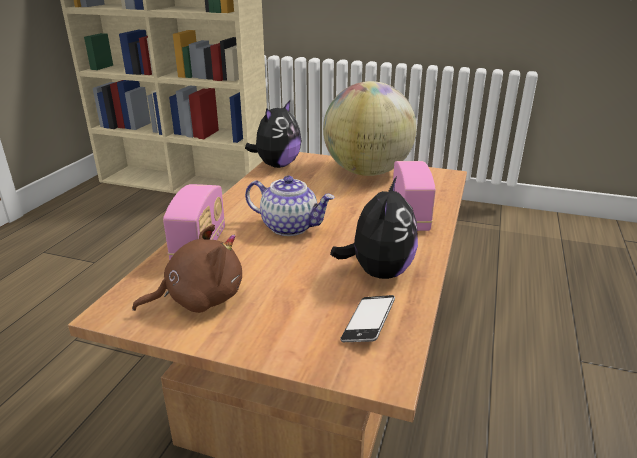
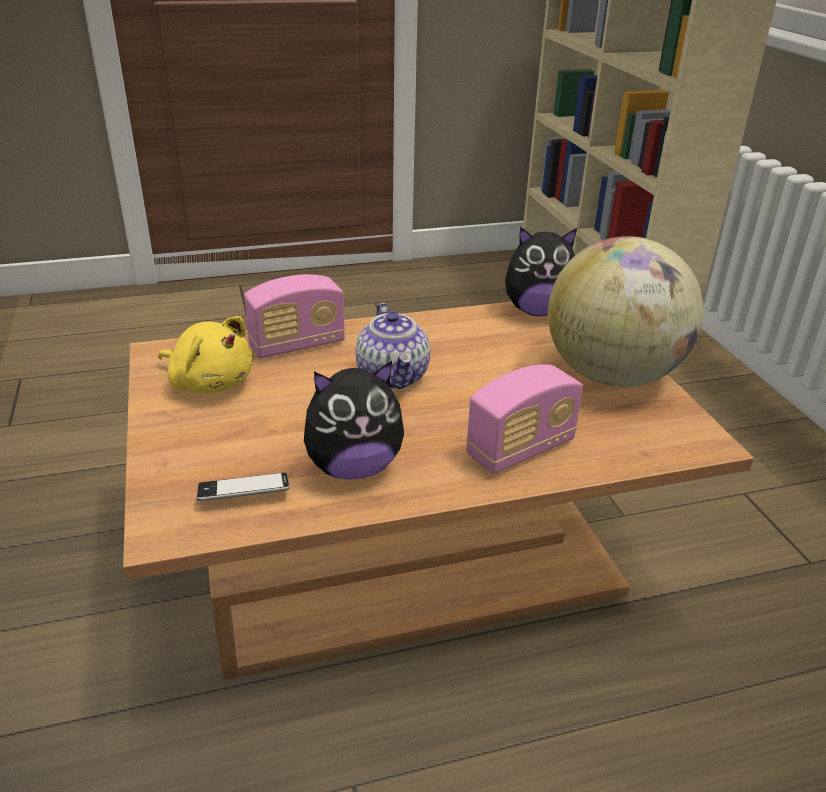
camera: 55 degrees right, 5 degrees up
brown plush toy [132,224,242,313] -> yellow plush toy [159,316,252,394]

